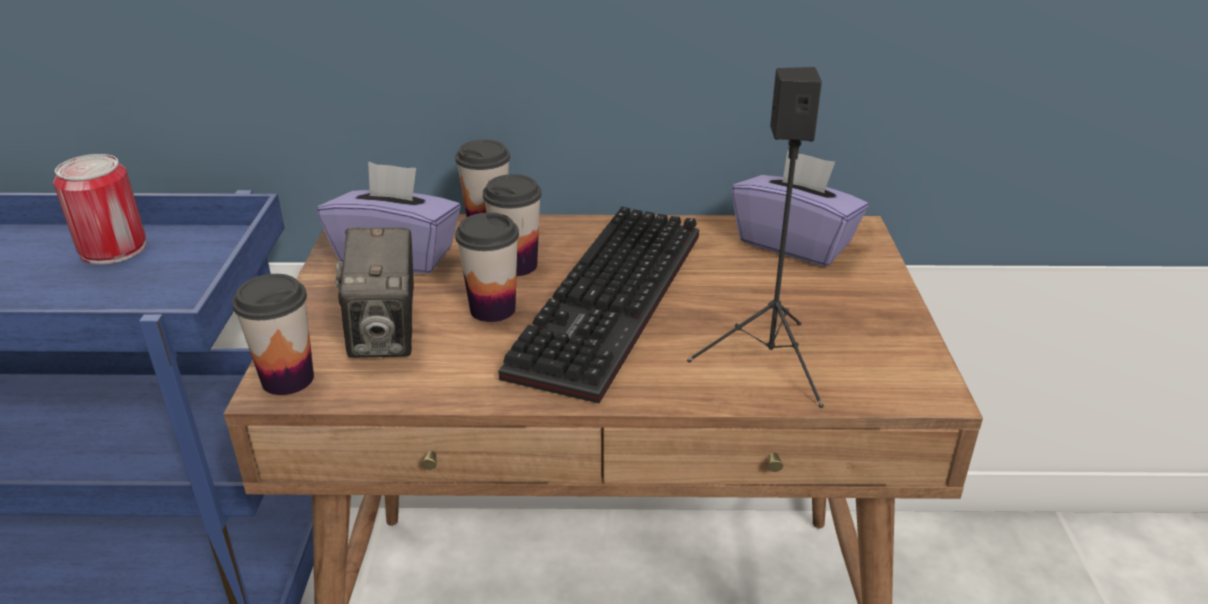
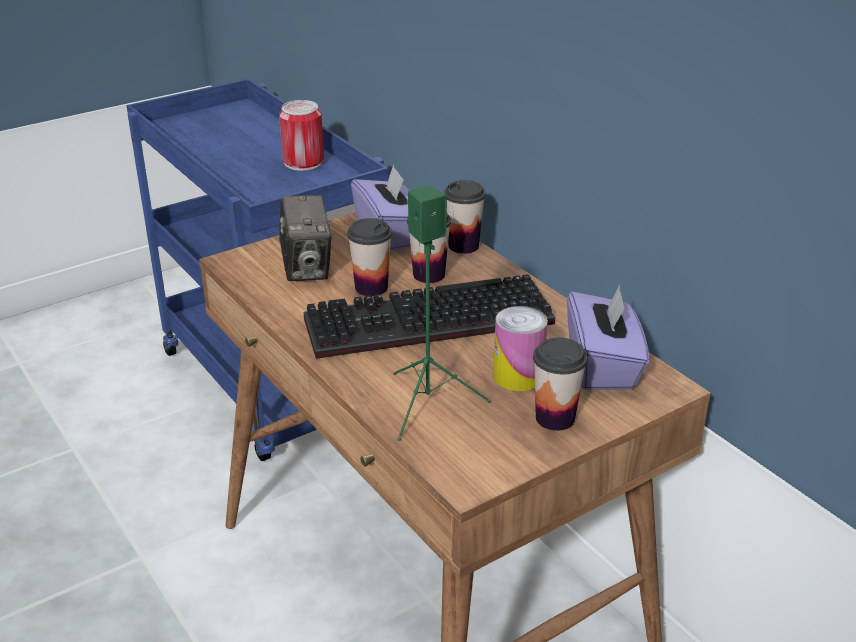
camera: 55 degrees right, 0 degrees up
cup [232,274,314,395] -> cup moved to [533,338,588,431]
camera [335,228,414,358] -> camera turned 60 degrees counterclockwise [279,195,331,281]
black speaker [687,67,824,408] -> green speaker [393,185,491,441]
none -> can [493,306,548,391]

